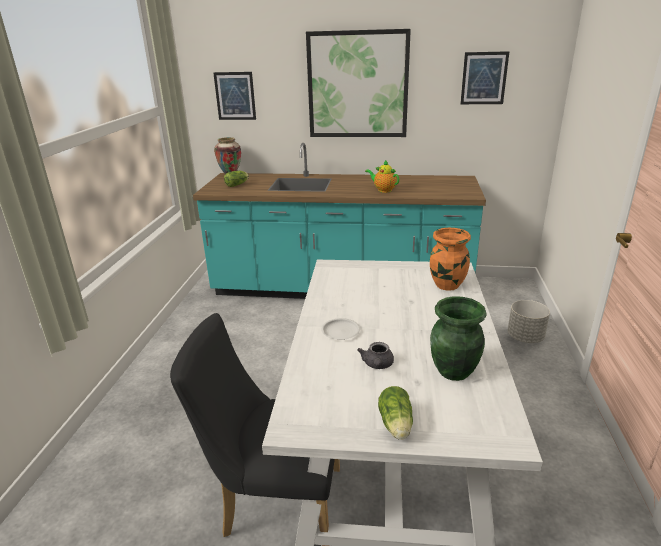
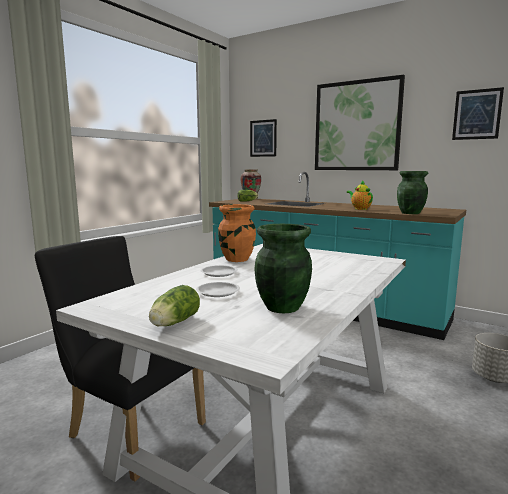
camera: 25 degrees right, 15 degrees down
grey teapot [357,342,394,369] -> white plate [196,282,240,297]
orange vase [430,228,471,291] -> orange vase moved to [218,204,256,262]
none -> green vase [397,171,428,214]

